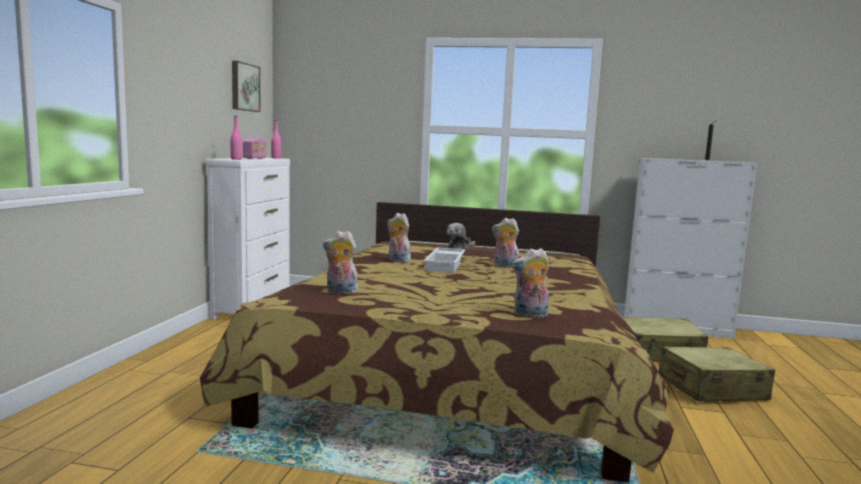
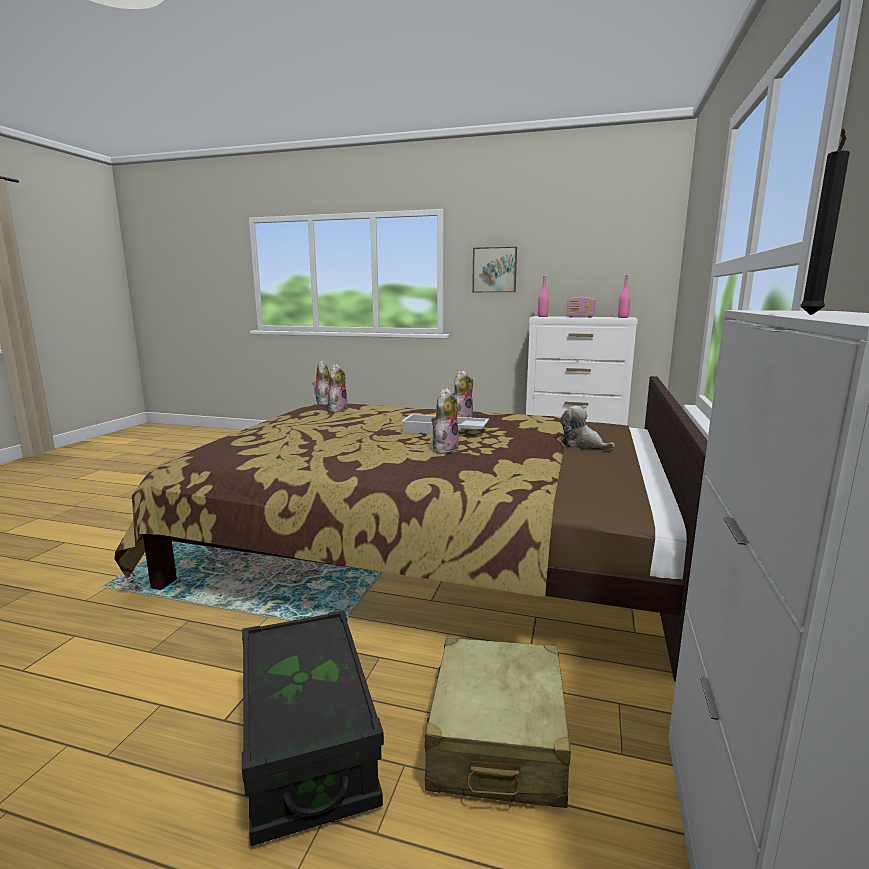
camera: 95 degrees right, 5 degrees up
picture [232,61,260,112] -> picture moved to [472,247,517,292]
plush toy [511,248,549,318] -> plush toy moved to [312,360,330,405]
beige suitcase [659,346,775,402] -> black storage box [242,610,384,846]

